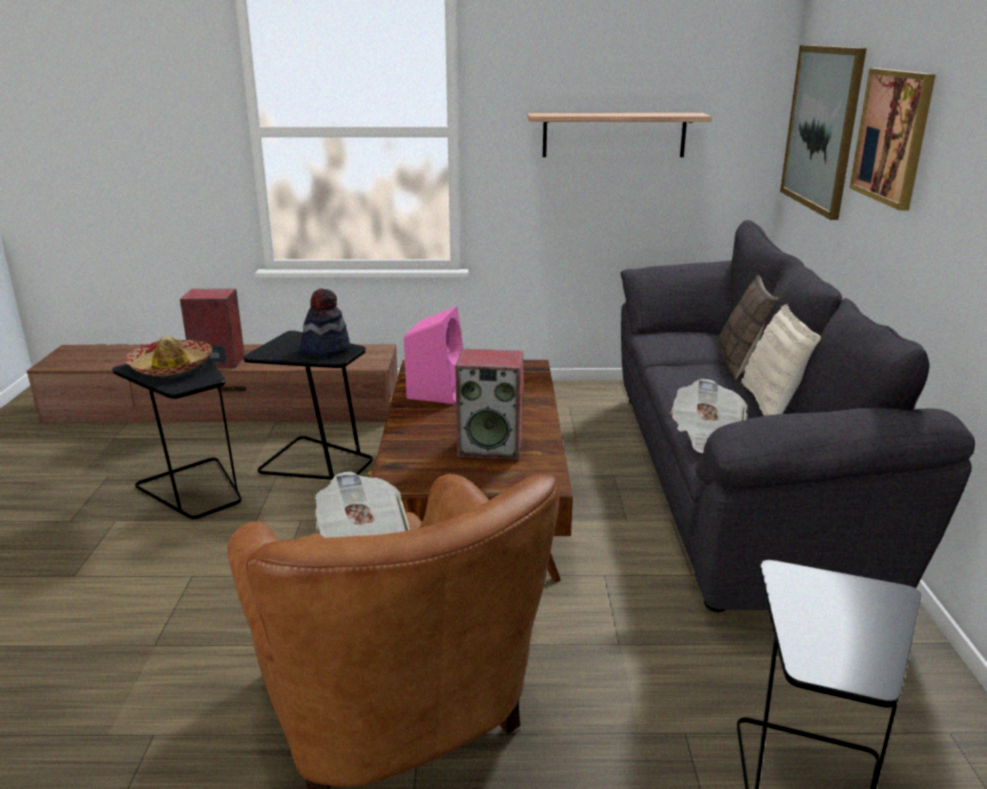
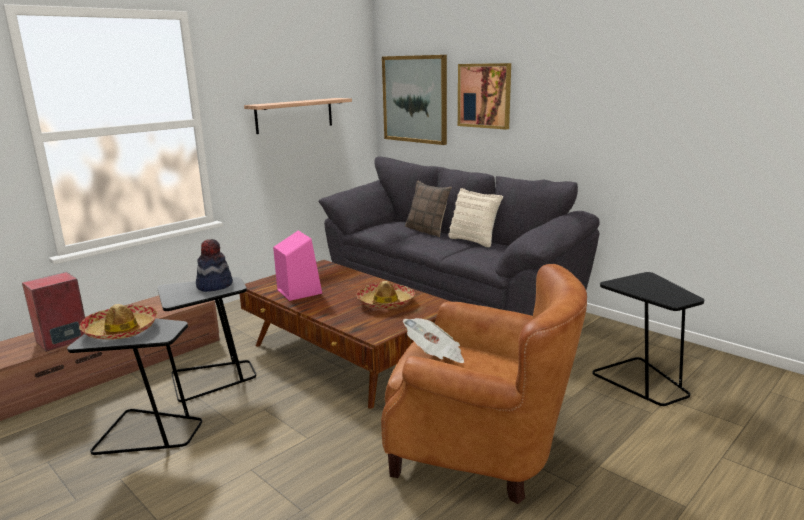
camera: 45 degrees left, 5 degrees down
speaker [455,349,523,460] -> hat [356,281,415,309]
newspaper [671,379,747,453] -> none

